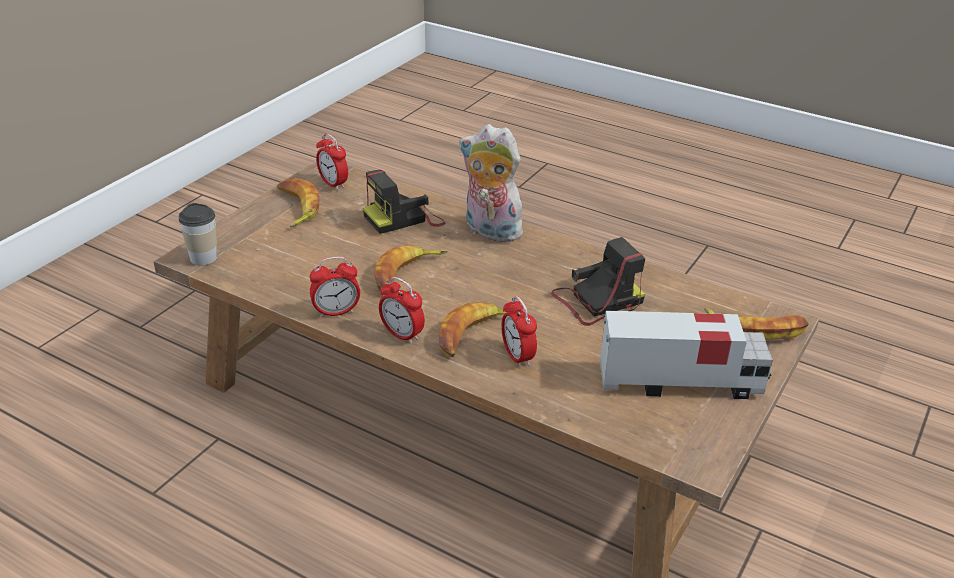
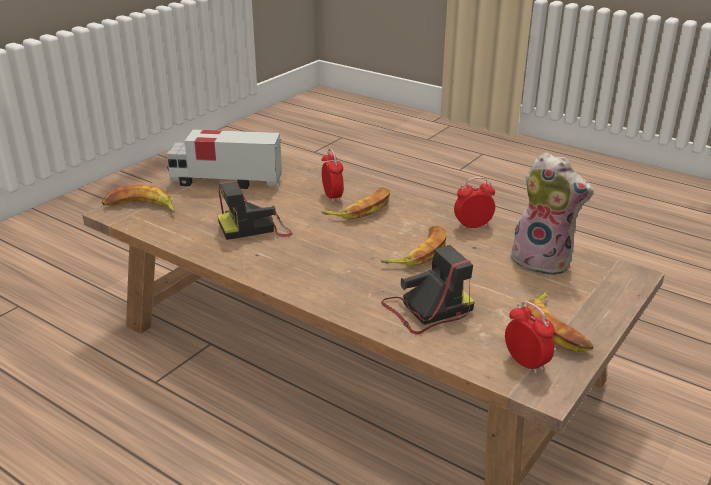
camera: 175 degrees left, 5 degrees down
cup [179,203,217,266] -> none
alarm clock [379,277,425,344] -> none
plush toy [459,124,525,242] -> plush toy moved to [510,152,594,276]

